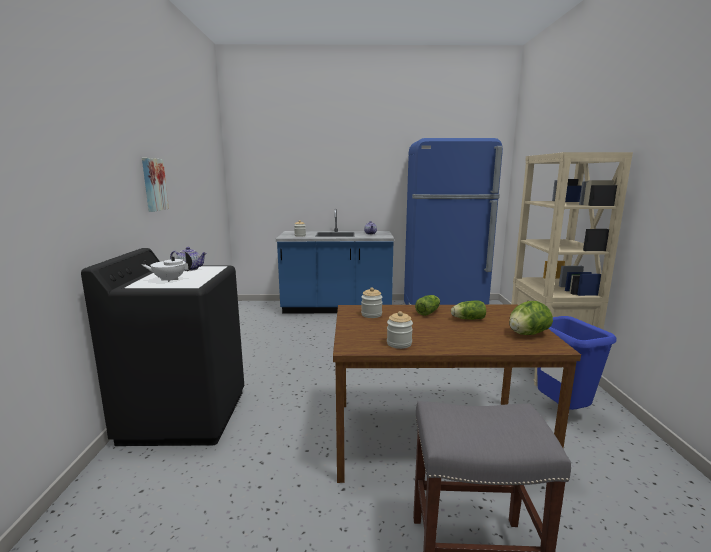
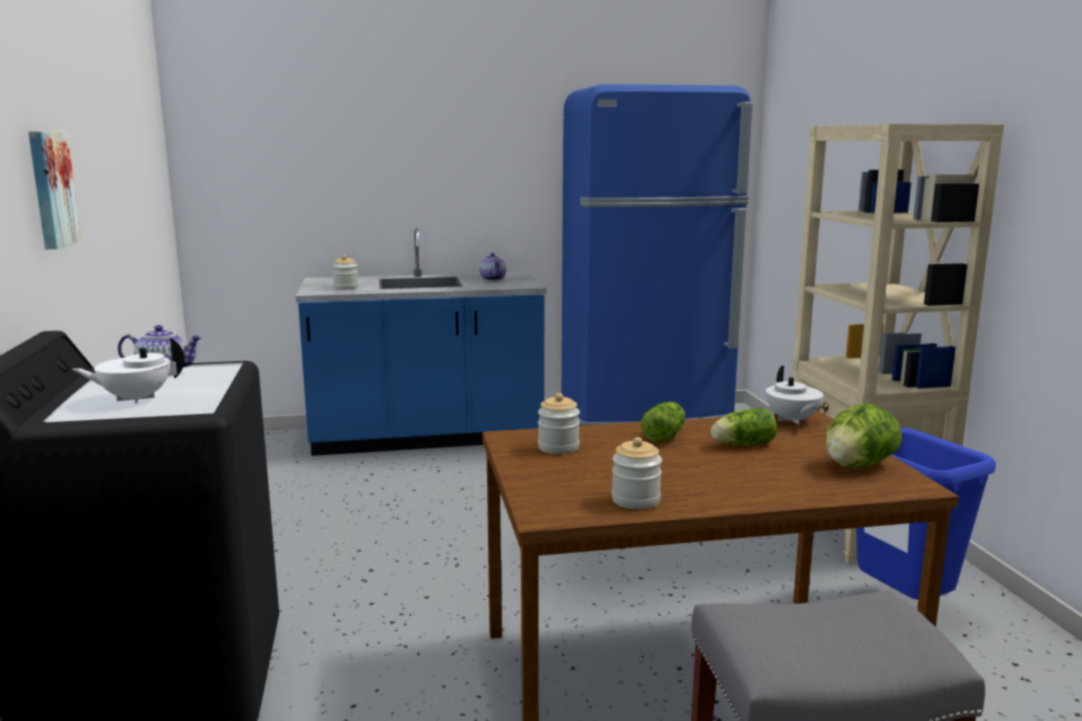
camera: 10 degrees left, 0 degrees up
none -> white teapot [766,366,823,425]

